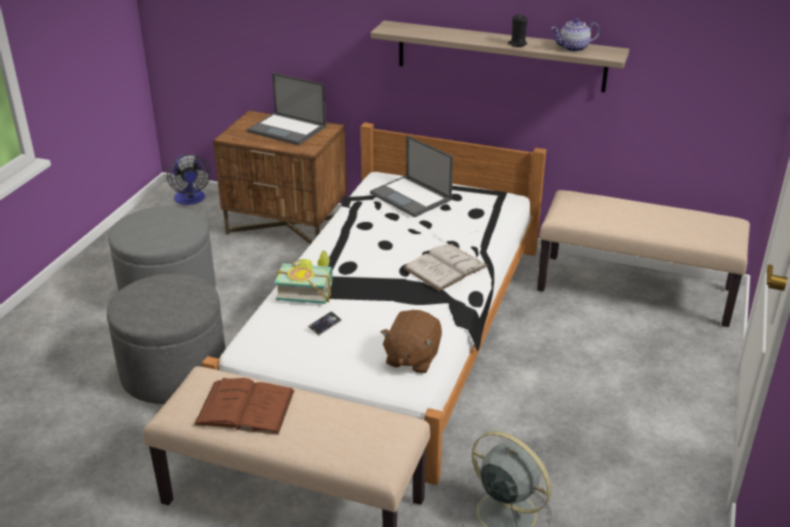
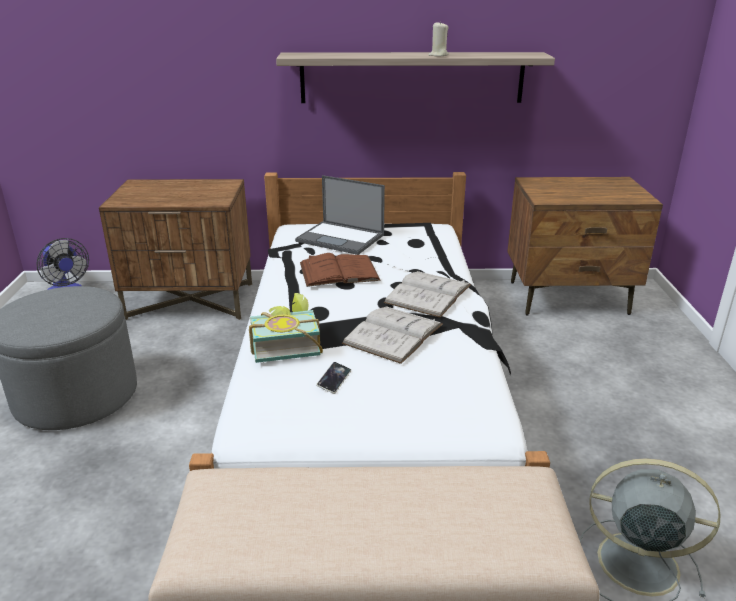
camera: 20 degrees left, 5 degrees down
grey ottoman [107,274,226,404] -> none
brown book [194,378,295,435] -> brown book moved to [300,253,381,287]
laptop [247,72,326,145] -> none
brown plush toy [381,310,442,373] -> none
black candle [508,14,528,47] -> beige candle [429,21,449,57]
beige bench [537,190,750,327] -> brown nightstand [507,177,663,316]
teapot [551,18,600,52] -> none
none -> white book [342,306,443,364]

